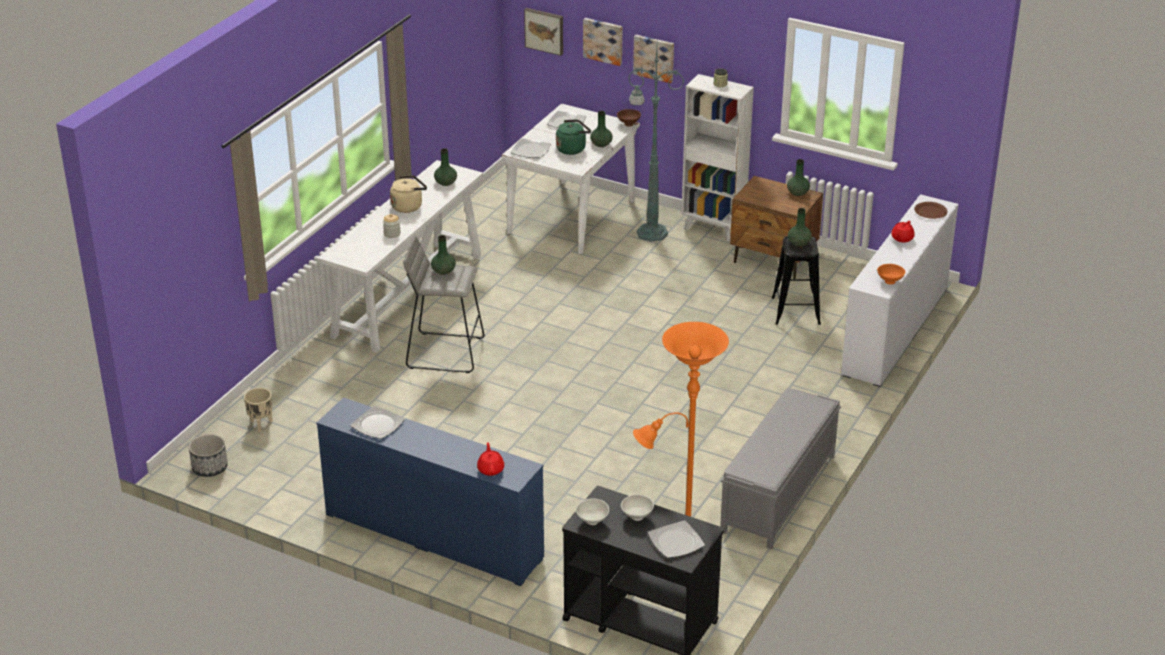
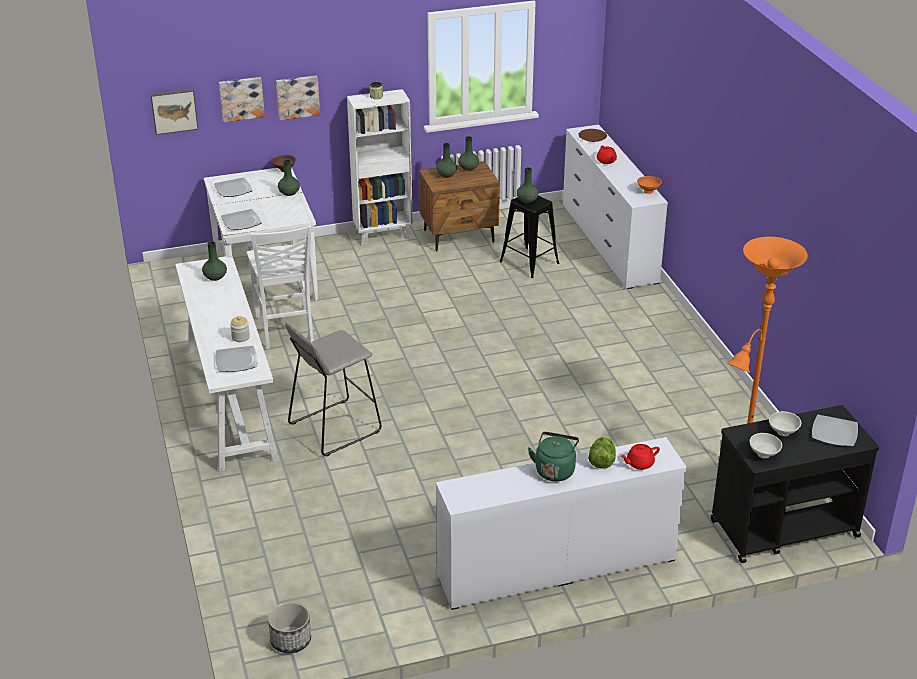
camera: 45 degrees left, 0 degrees up
beige planter [244,388,273,432] -> none
blue dresser [316,397,544,586] -> white dresser [436,437,687,610]
plate [350,406,405,439] -> plate moved to [215,346,257,372]
beige kettle [390,175,427,213] -> none
green vase [431,235,456,275] -> green vase moved to [436,143,457,178]
red teapot [477,442,504,476] -> red teapot turned 60 degrees counterclockwise [620,444,660,470]
green kettle [556,119,591,155] -> green kettle moved to [528,432,579,481]
green floor lamp [628,48,684,241] -> none
grey bench [720,388,841,549] -> none
none -> white chair [247,225,314,349]
none -> lettuce [588,436,616,469]

